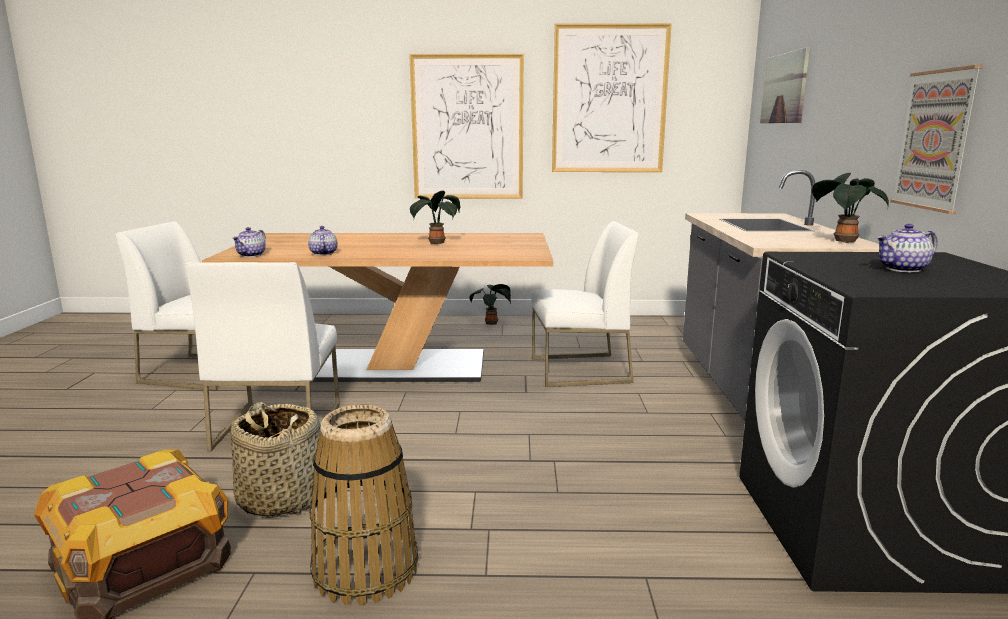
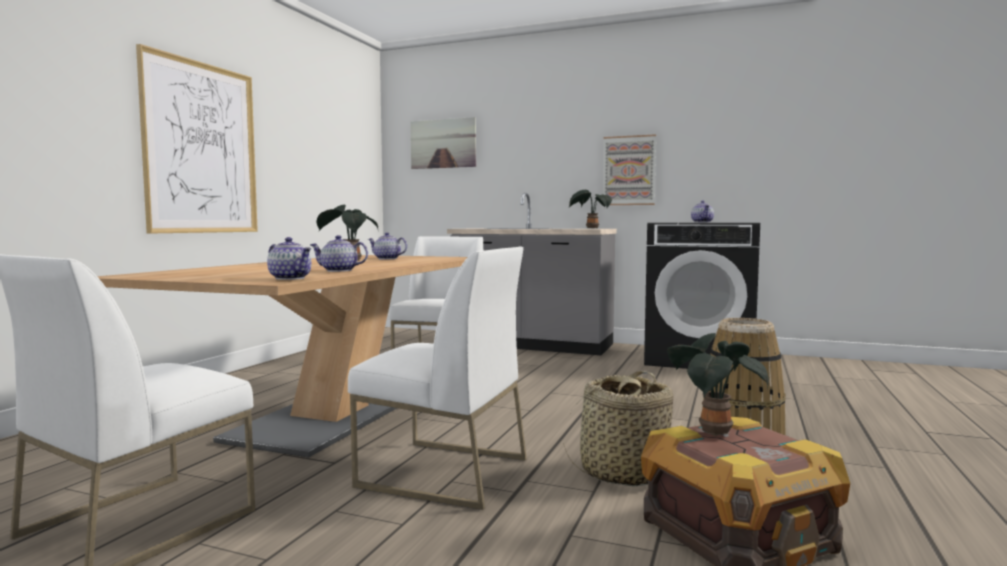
camera: 70 degrees left, 10 degrees down
potted plant [469,284,511,325] -> potted plant moved to [667,333,769,436]
picture [552,23,672,172] -> none
none -> teapot [368,232,407,259]

